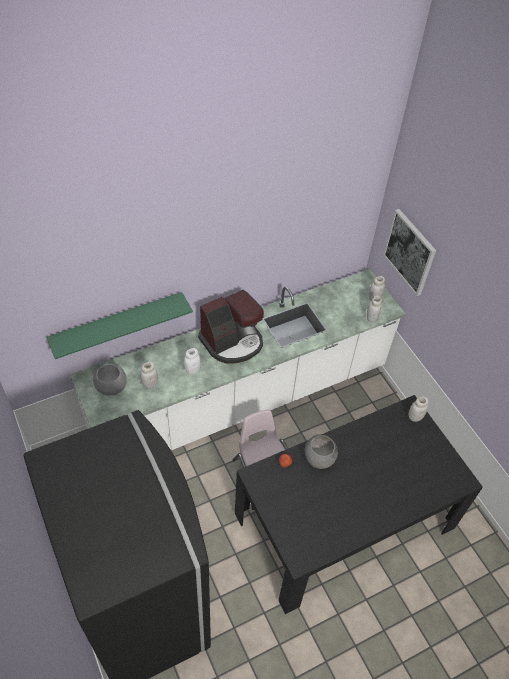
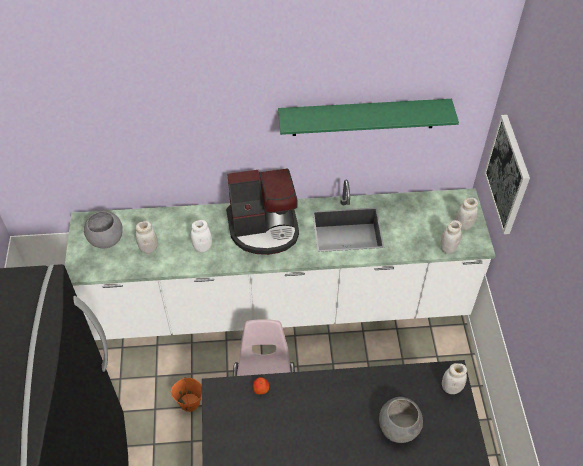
camera: 25 degrees right, 0 degrees up
green shelf [46,292,193,359] -> green shelf moved to [278,99,459,136]
grey bowl [305,434,338,469] -> grey bowl moved to [379,397,423,443]
none -> orange bucket [171,377,202,412]

